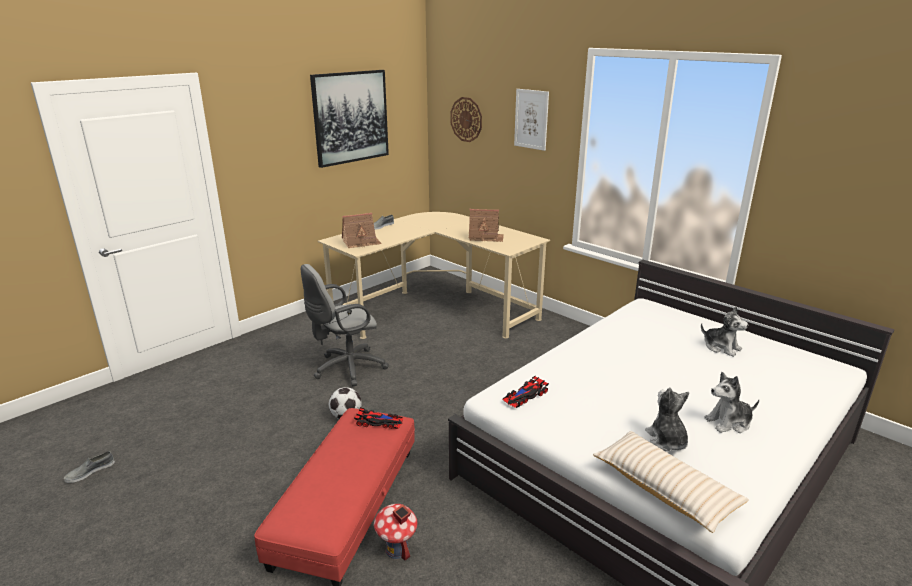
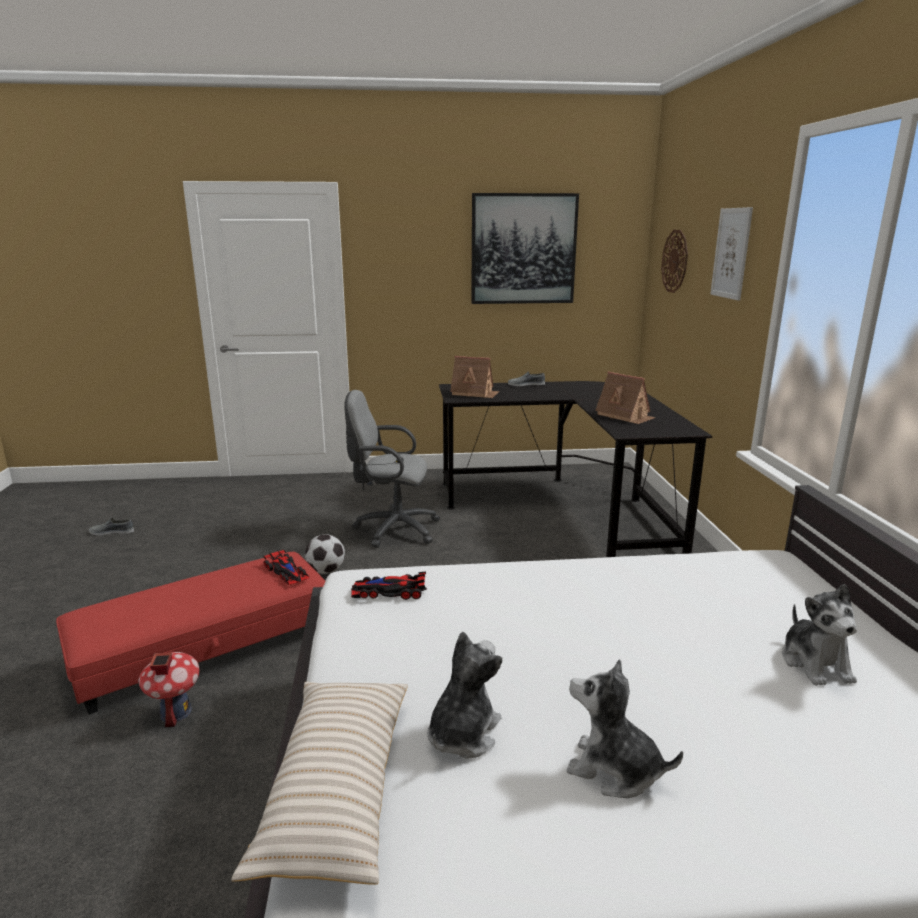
camera: 40 degrees right, 5 degrees down
beige desk [318,212,550,339] -> black desk [439,381,712,557]

